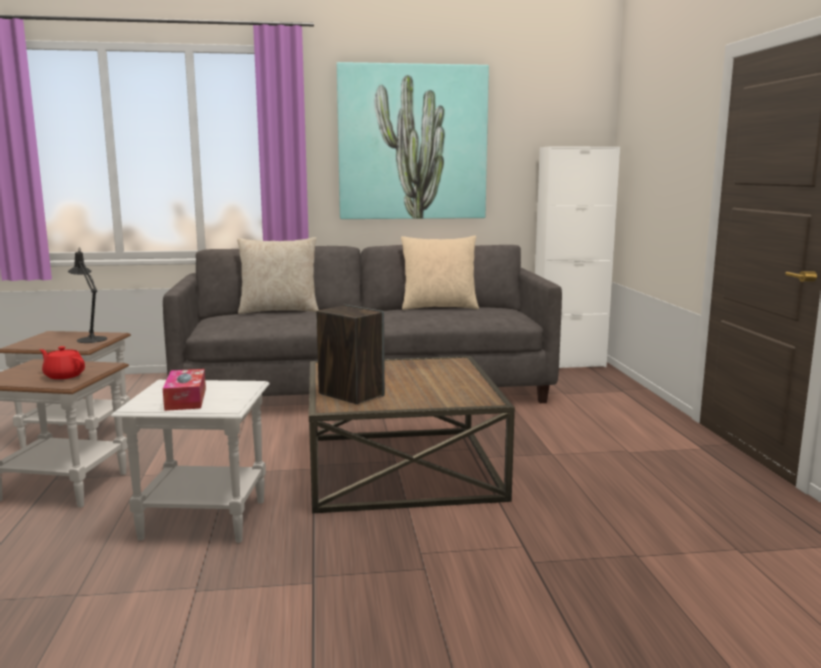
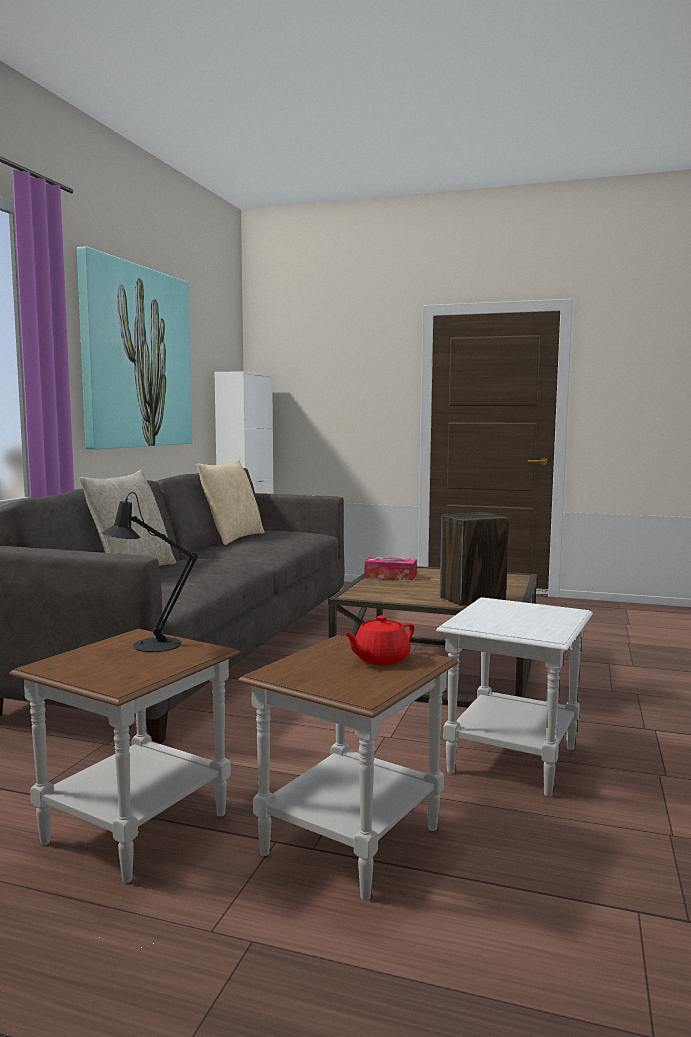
camera: 65 degrees left, 5 degrees down
tissue box [163,369,206,411] -> tissue box moved to [365,557,417,580]

